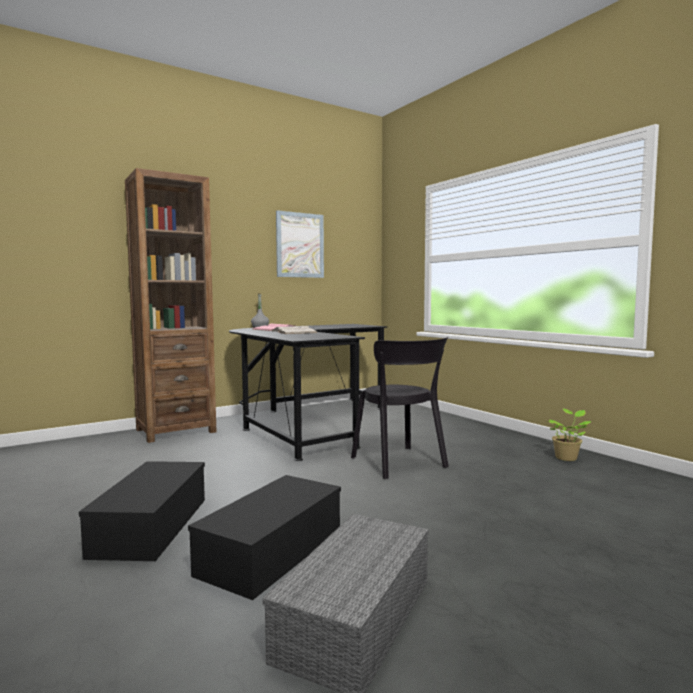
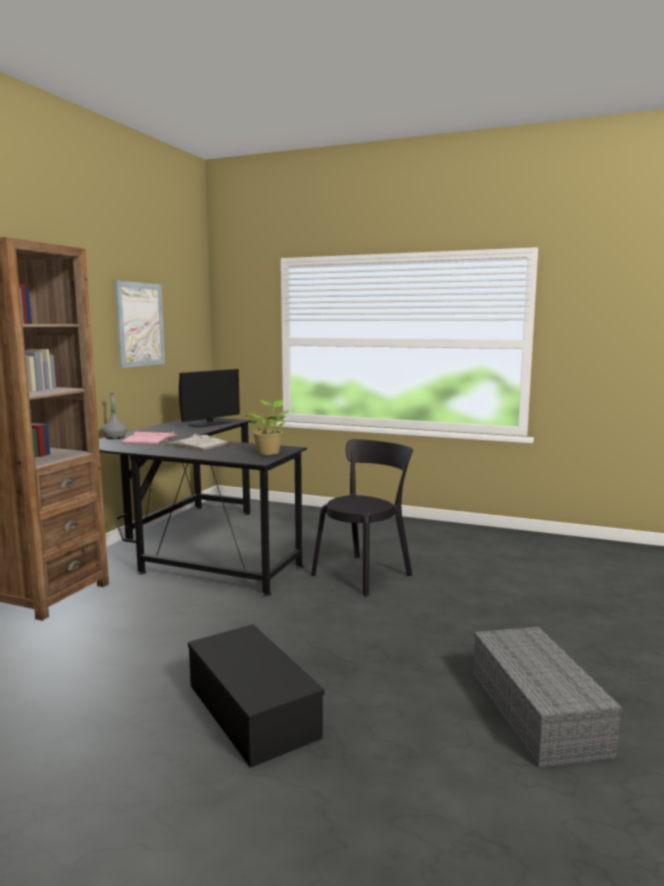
camera: 35 degrees left, 5 degrees up
black storage box [188,475,341,600] -> none
black chair [351,337,448,479] -> black chair turned 75 degrees counterclockwise [311,439,413,596]
potted plant [547,408,591,461] -> potted plant moved to [245,400,290,455]
none -> monitor [179,369,240,427]

